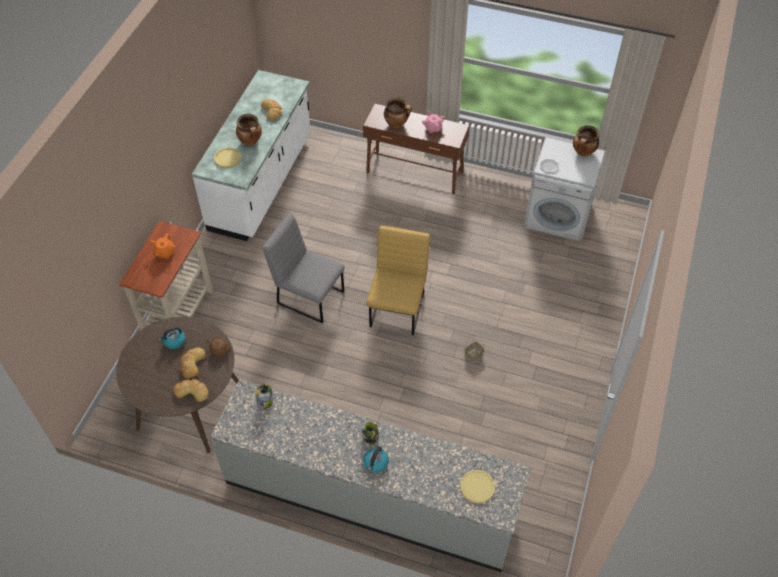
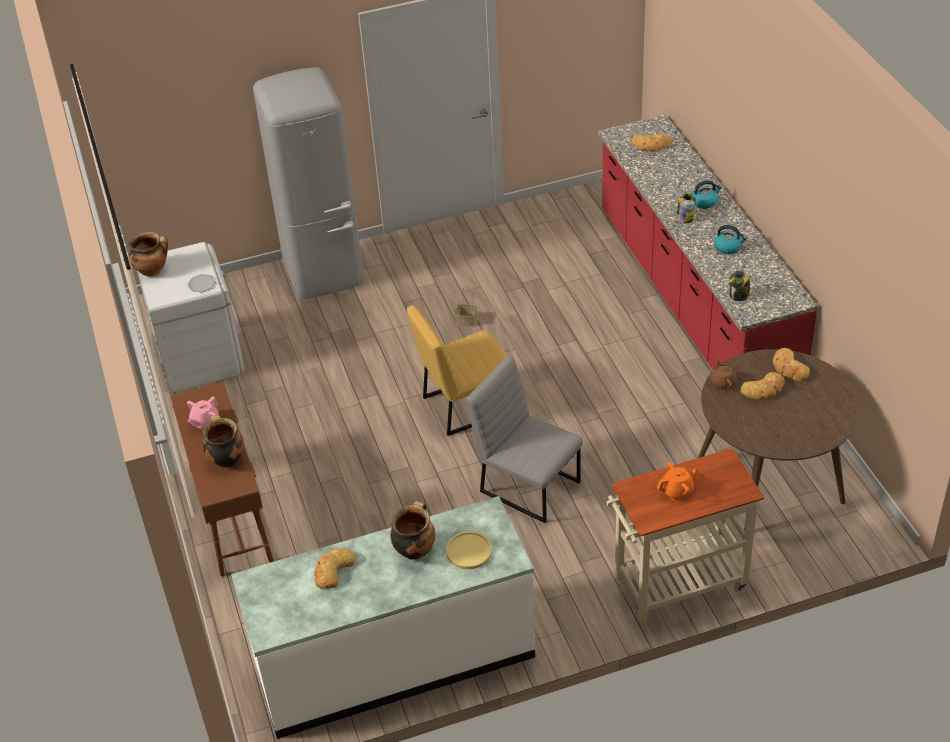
camera: 125 degrees left, 10 degrees down
kettle [158,327,186,349] -> kettle moved to [714,225,747,254]
grey counter [210,379,531,572] -> red counter [598,115,818,370]
grey chair [263,213,345,323] -> grey chair turned 135 degrees clockwise [467,357,583,523]
yellow plate [460,470,495,503] -> bread [632,133,672,152]
none -> grey fridge [253,67,364,299]

